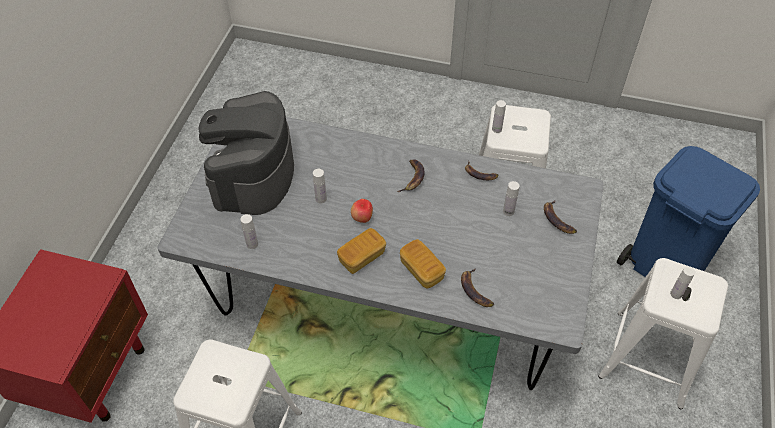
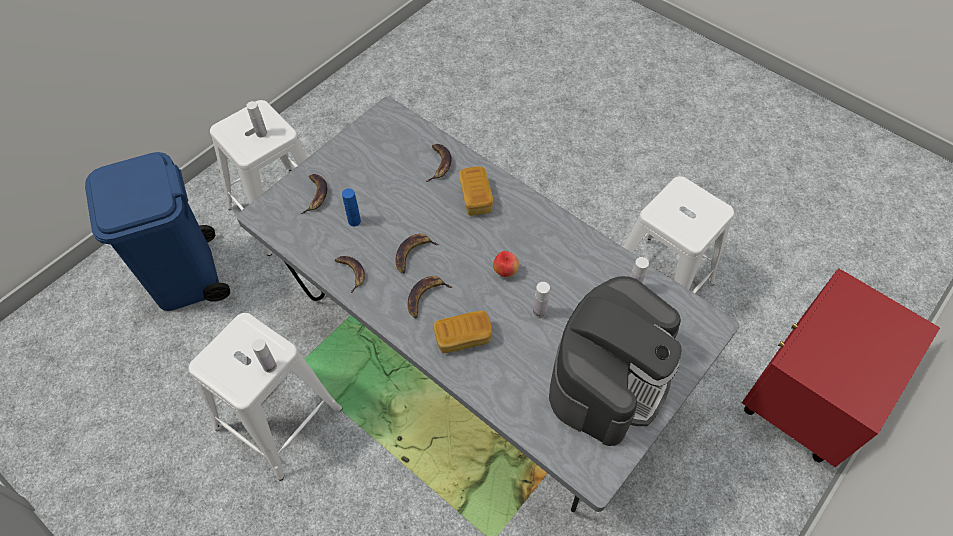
camera: 155 degrees left, 5 degrees up
bread [337,228,386,274] -> bread moved to [434,311,492,353]
white bottle [503,181,520,216] -> blue bottle [342,188,361,226]
none -> banana [396,234,440,274]

